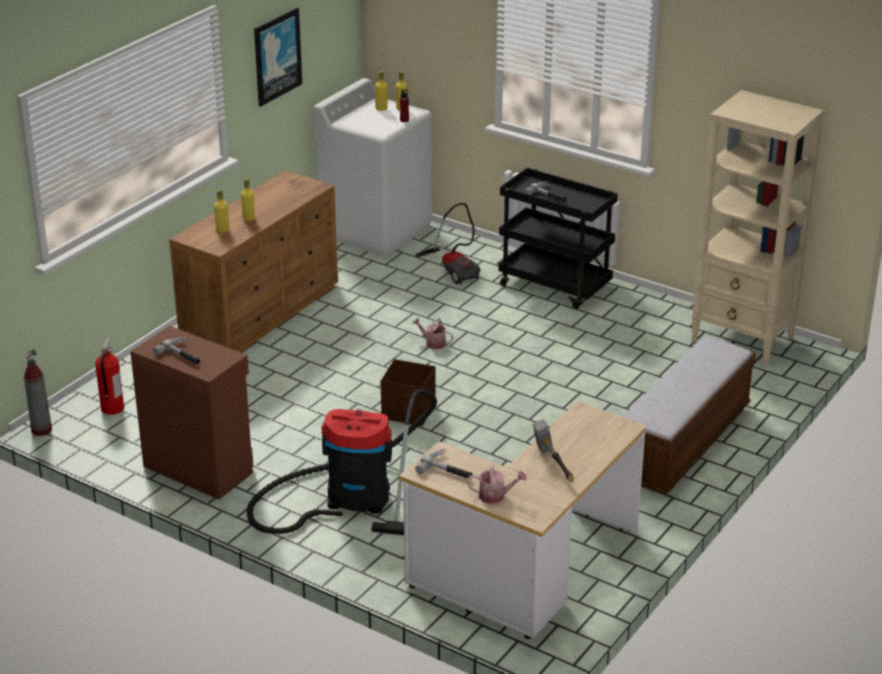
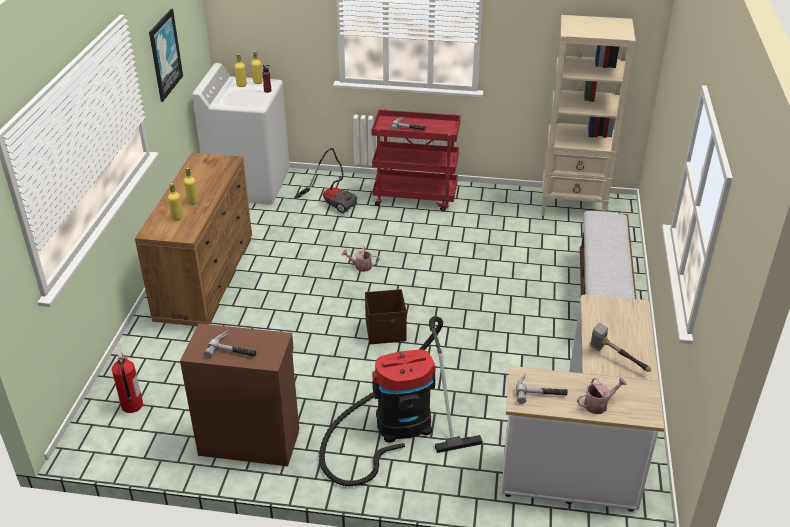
camera: 25 degrees left, 5 degrees up
fire extinguisher [24,349,52,436] -> none
black cart [498,168,618,309] -> red cart [372,109,461,211]

